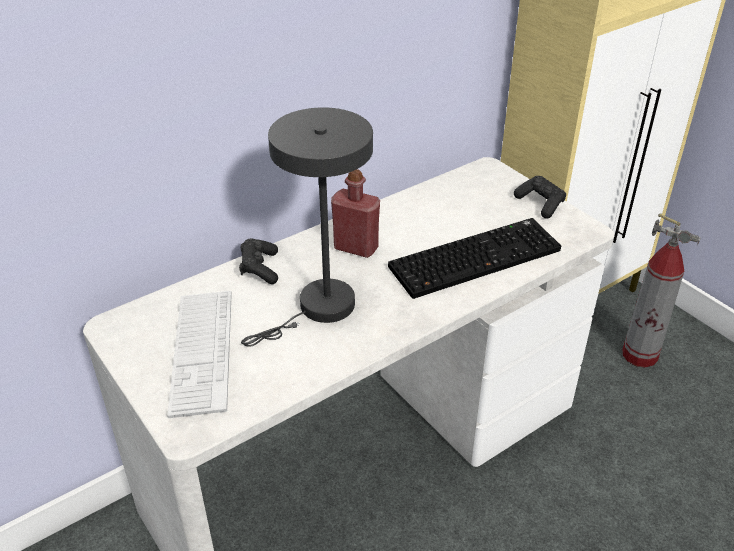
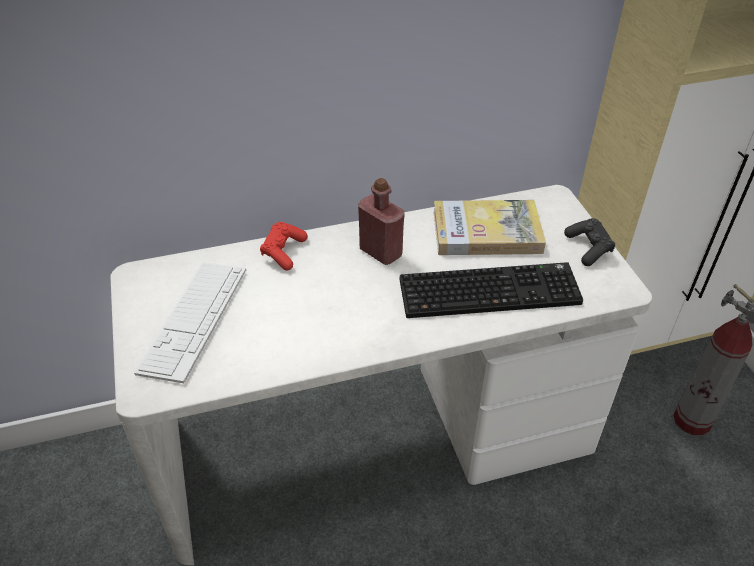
camera: 20 degrees right, 5 degrees up
black game controller [239,238,278,284] -> red game controller [260,222,308,271]
grey table lamp [241,107,373,347] -> none
none -> book [433,200,546,255]

